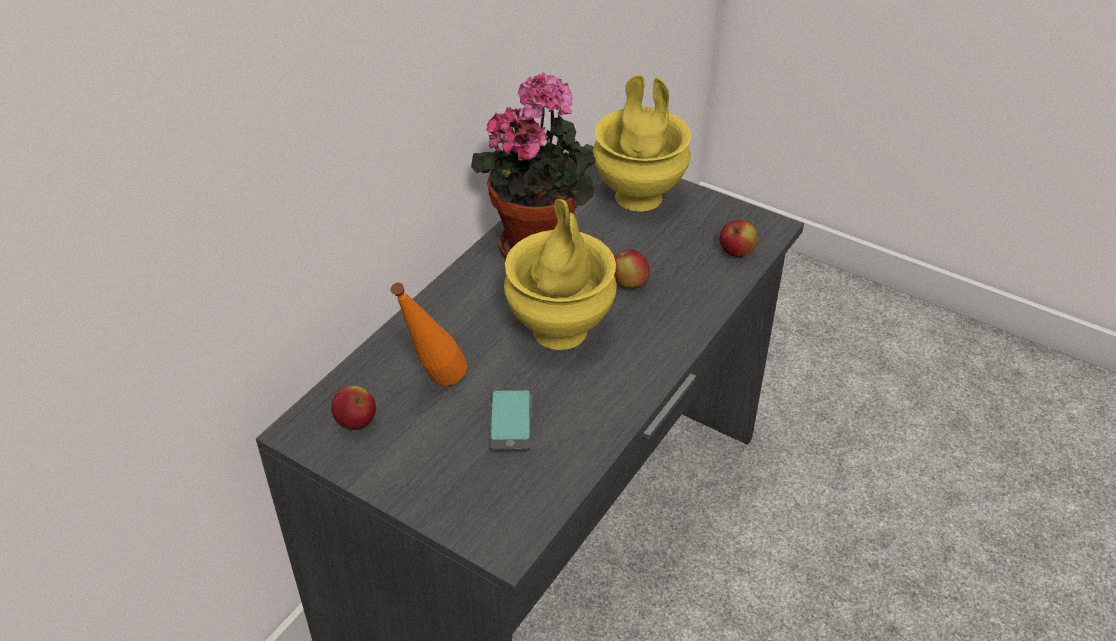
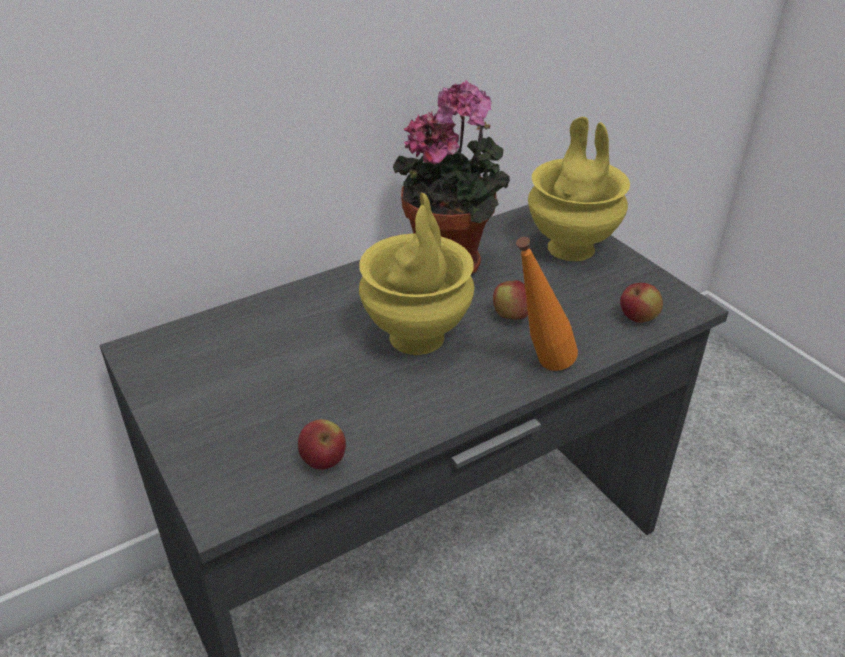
camera: 25 degrees right, 5 degrees down
apple [331,386,376,430] -> apple moved to [298,419,346,470]
orange bottle [390,283,467,386] -> orange bottle moved to [516,237,578,371]
phone [489,386,532,453] -> none

